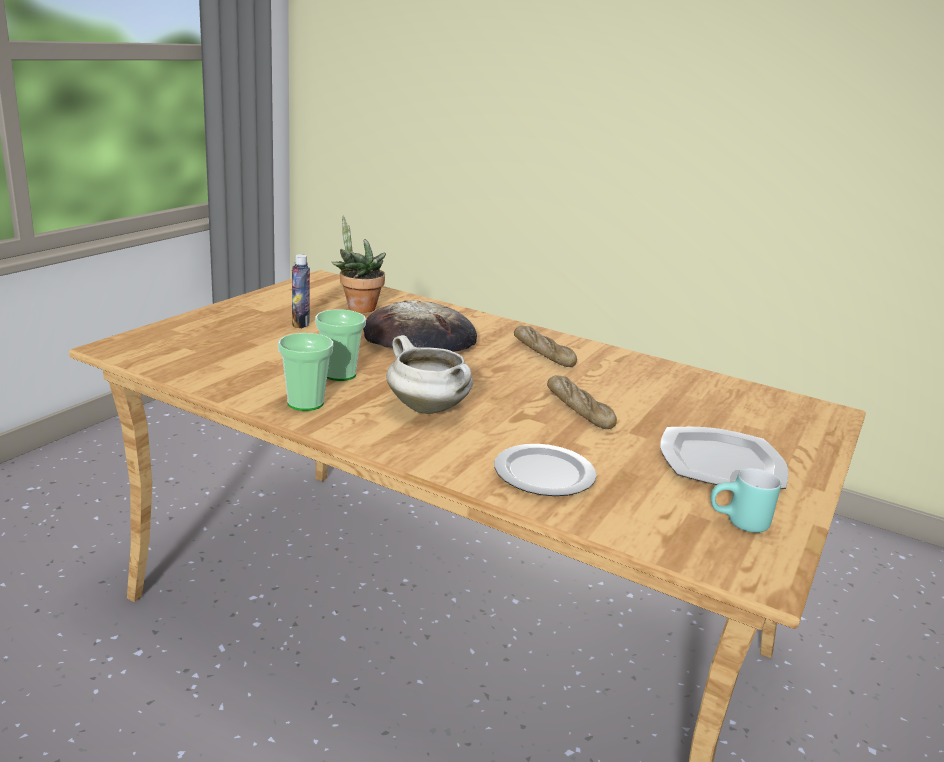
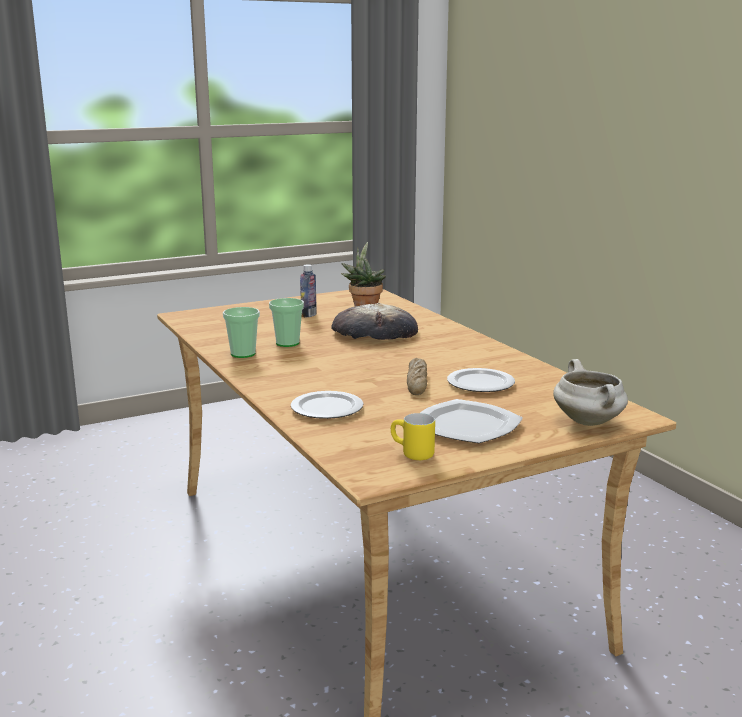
camera: 35 degrees right, 5 degrees down
white cooking pot [387,335,473,414] -> white cooking pot moved to [553,359,628,426]
bread [514,325,577,367] -> none
turquoise mug [710,468,781,533] -> yellow mug [391,413,435,460]
none -> plate [447,368,515,392]

